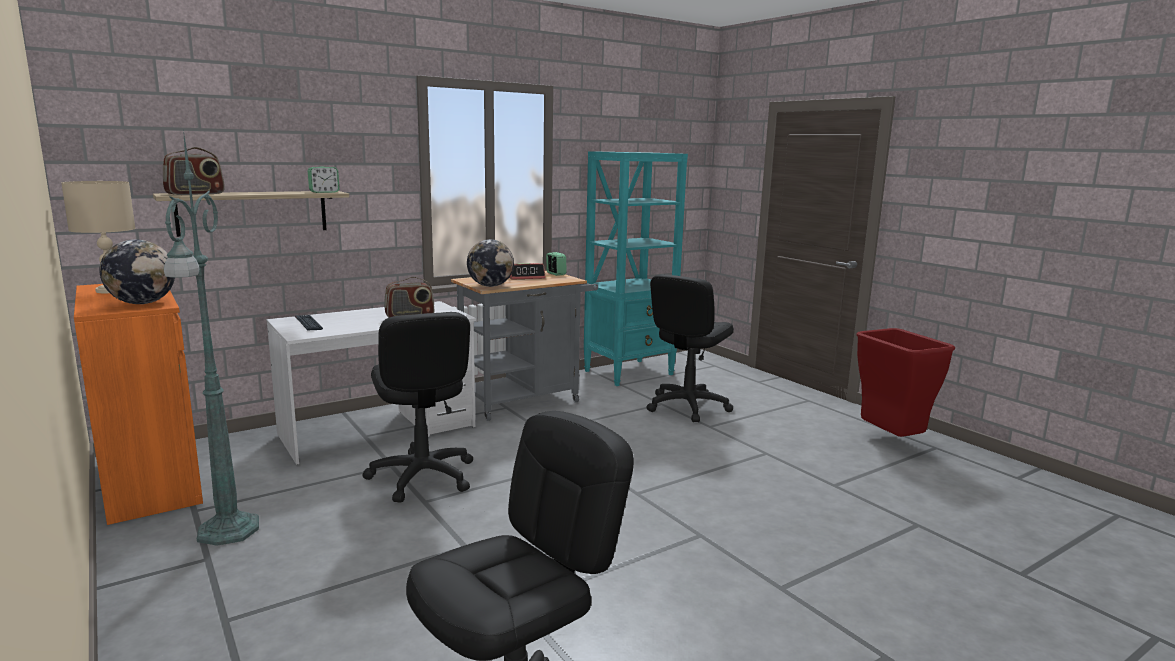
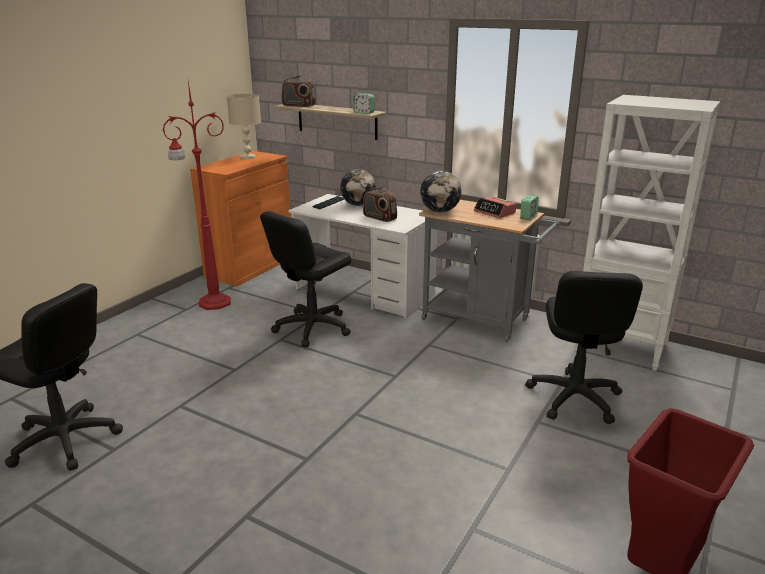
camera: 65 degrees right, 10 degrees up
globe [99,239,175,304] -> globe moved to [340,169,376,206]
green floor lamp [164,130,259,546] -> red floor lamp [163,81,231,310]
turquoise bookcase [584,151,688,386] -> white bookcase [573,95,720,371]
black office chair [646,274,734,422] -> black office chair turned 90 degrees counterclockwise [525,271,643,424]

